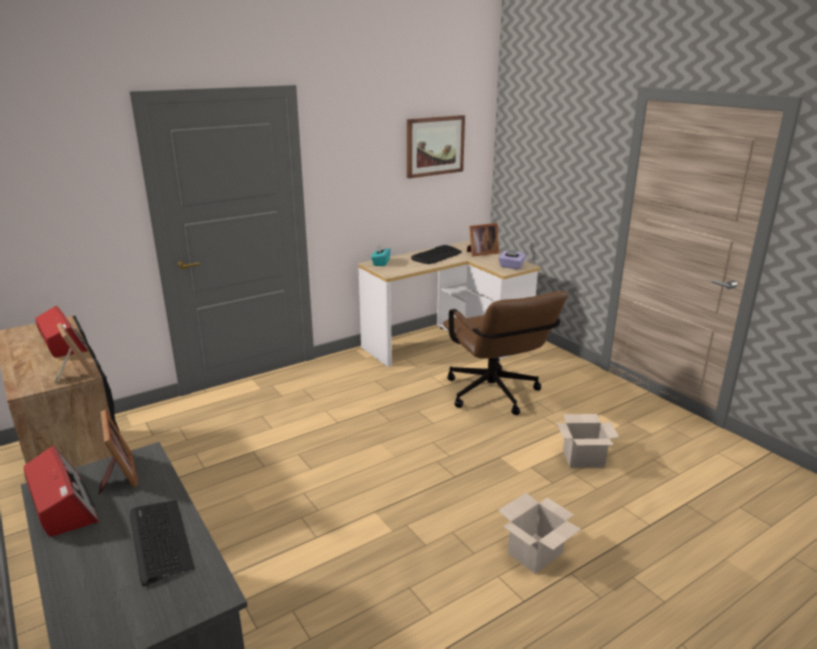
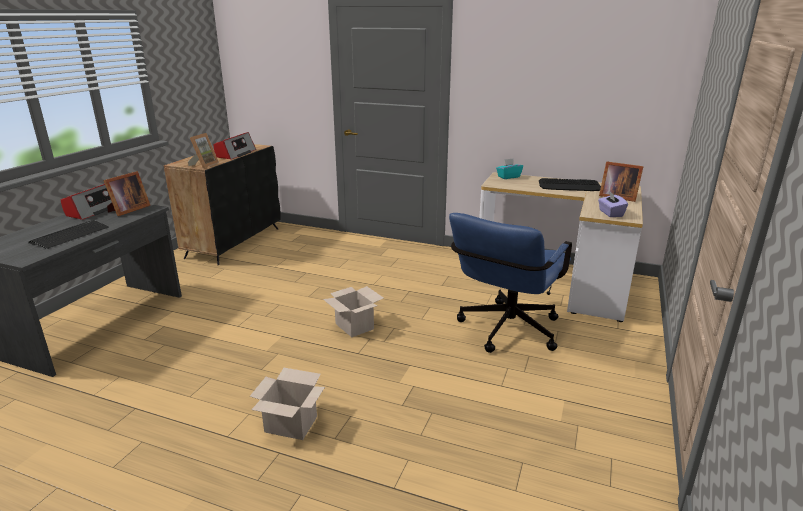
camera: 55 degrees right, 0 degrees up
picture [407,115,465,178] -> none
brown office chair [443,291,568,415] -> blue office chair [449,213,572,353]
cardboard box [557,414,619,468] -> cardboard box moved to [323,286,383,337]

